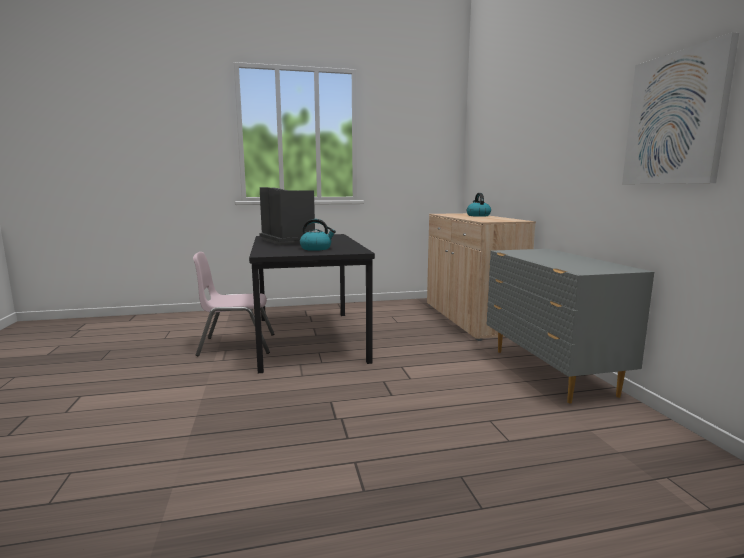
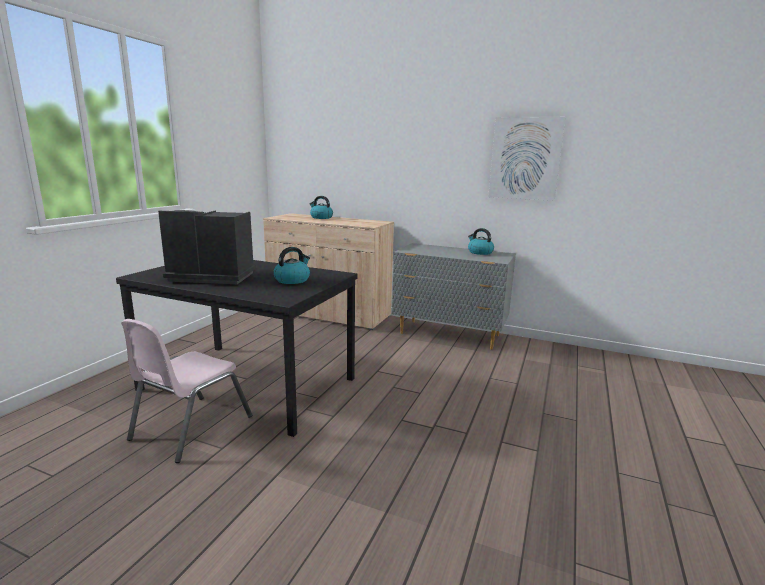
camera: 55 degrees left, 5 degrees up
none -> kettle [468,228,494,255]

